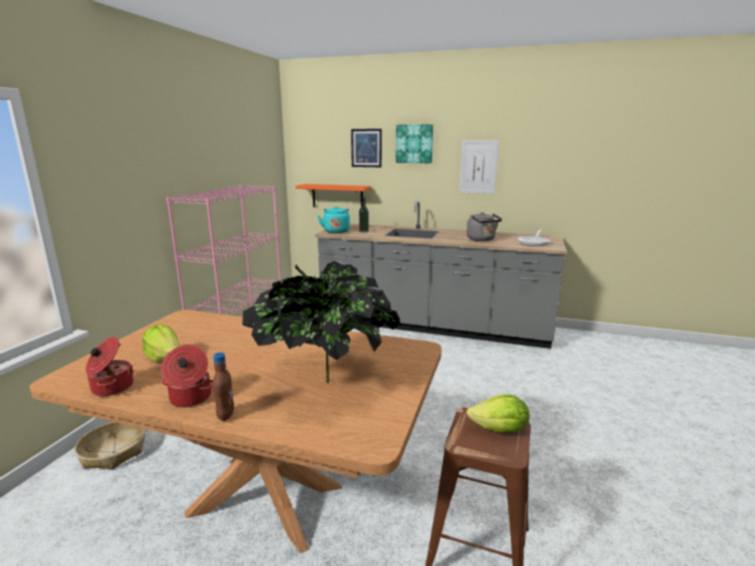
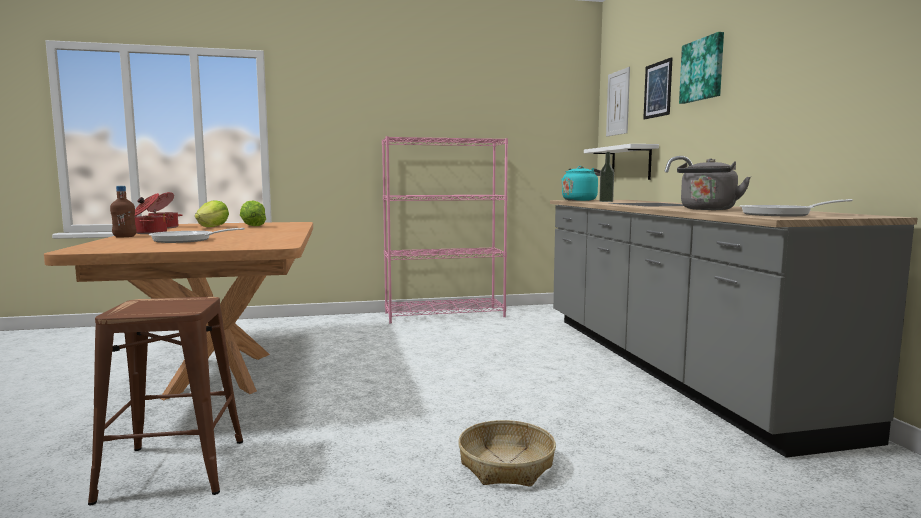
camera: 60 degrees right, 10 degrees down
basket [75,422,145,470] -> basket moved to [458,420,556,487]
potted plant [242,261,400,383] -> frying pan [149,228,245,243]
orange shelf [295,184,371,207] -> white shelf [584,144,659,180]
picture [459,140,499,194] -> picture moved to [606,67,630,137]
lettuce [466,394,530,433] -> lettuce moved to [240,200,266,226]

